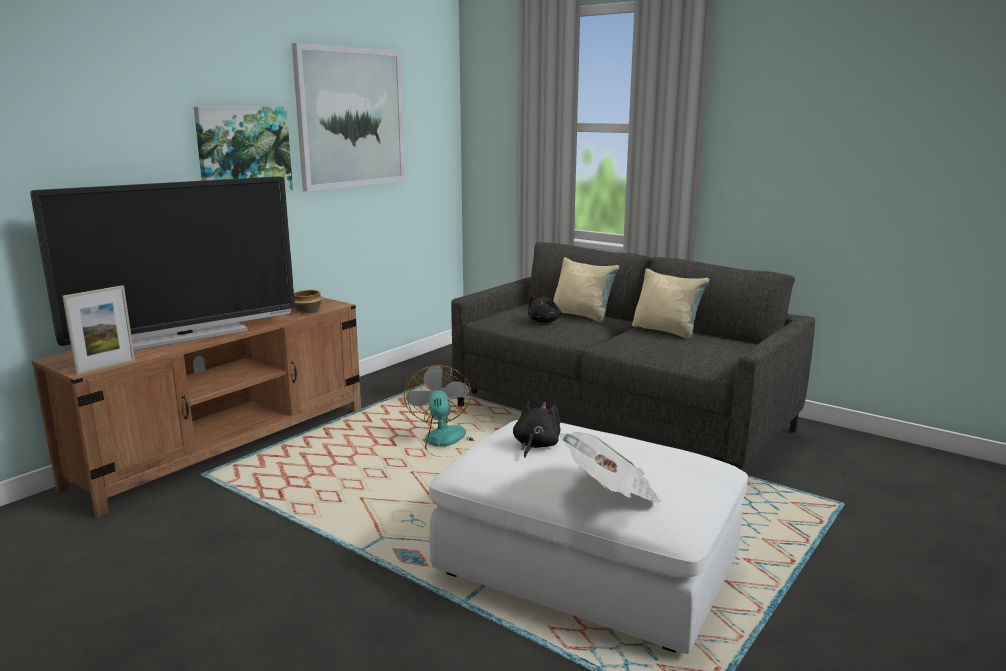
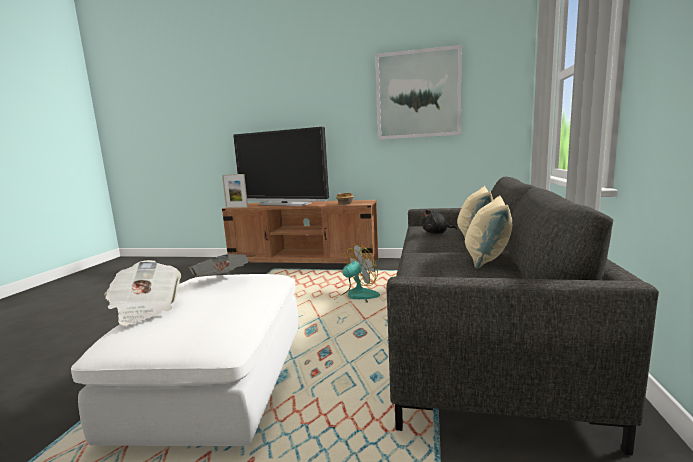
camera: 65 degrees right, 5 degrees down
picture [194,107,293,192] -> none
black plush toy [513,401,560,458] -> newspaper [189,254,249,276]

